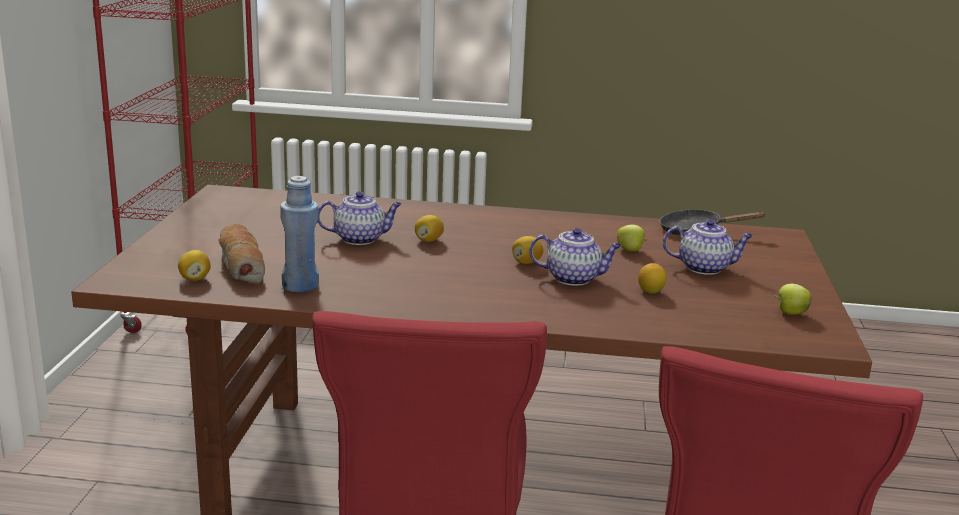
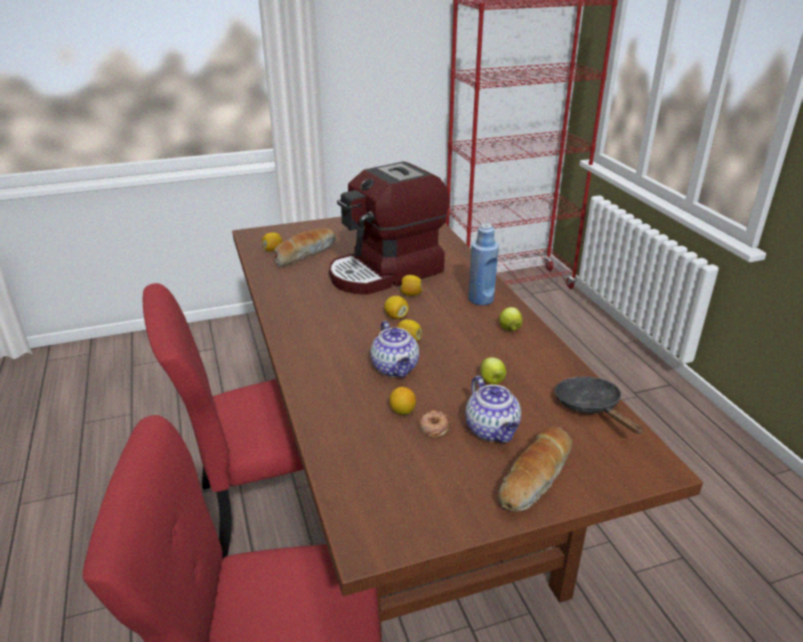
camera: 65 degrees right, 10 degrees up
blue bottle [280,176,319,292] -> blue bottle moved to [468,224,499,305]
teapot [317,191,402,245] -> coffee machine [329,161,450,295]
apple [774,284,812,315] -> apple moved to [499,307,523,331]
none -> lemon [384,296,409,319]
none -> donut [419,410,449,437]
none -> bread [498,426,572,512]

